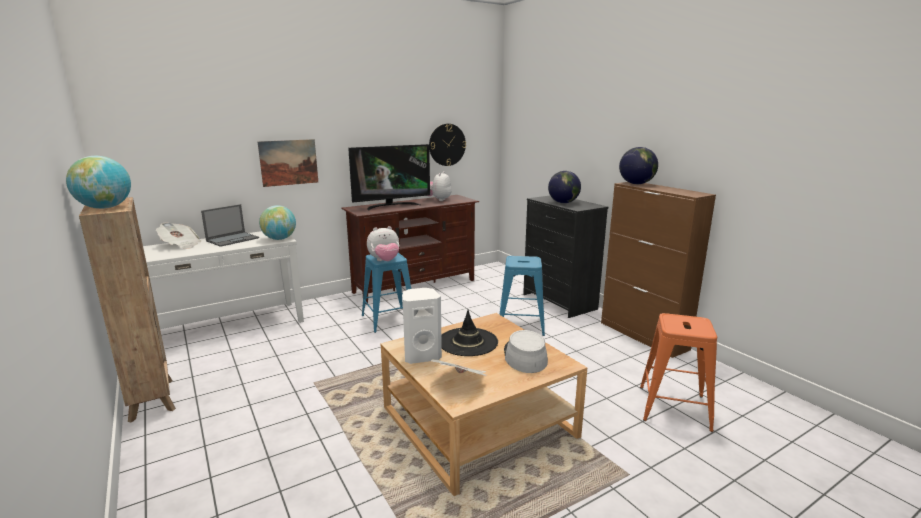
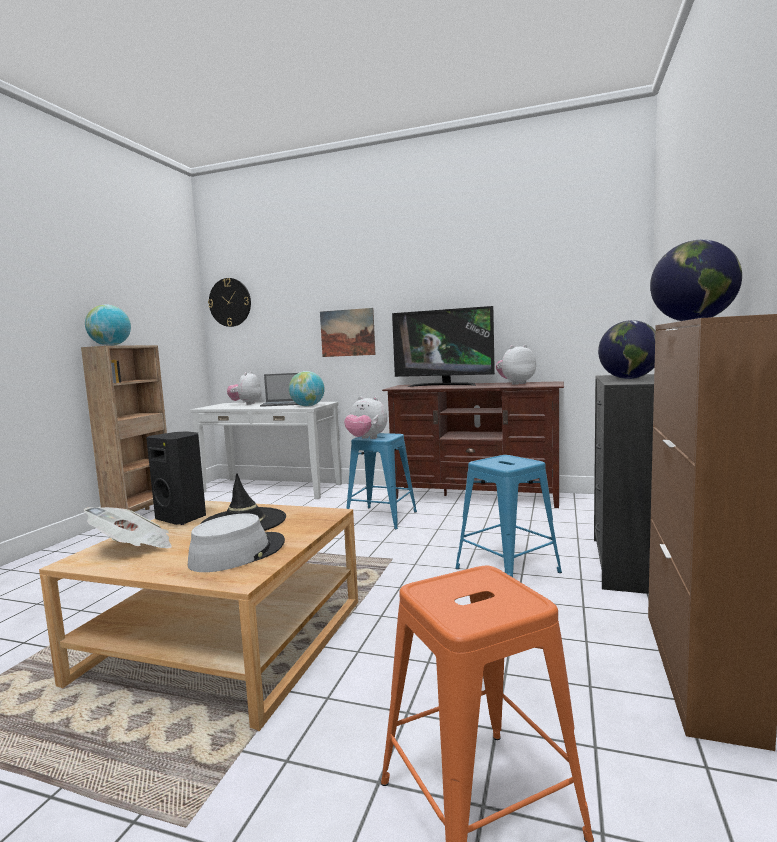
camera: 50 degrees right, 10 degrees down
newspaper [156,223,201,249] -> plush toy [227,372,261,405]
white speaker [403,288,442,364] -> black speaker [146,431,206,525]
wall clock [429,124,466,166] -> wall clock moved to [208,278,251,327]

